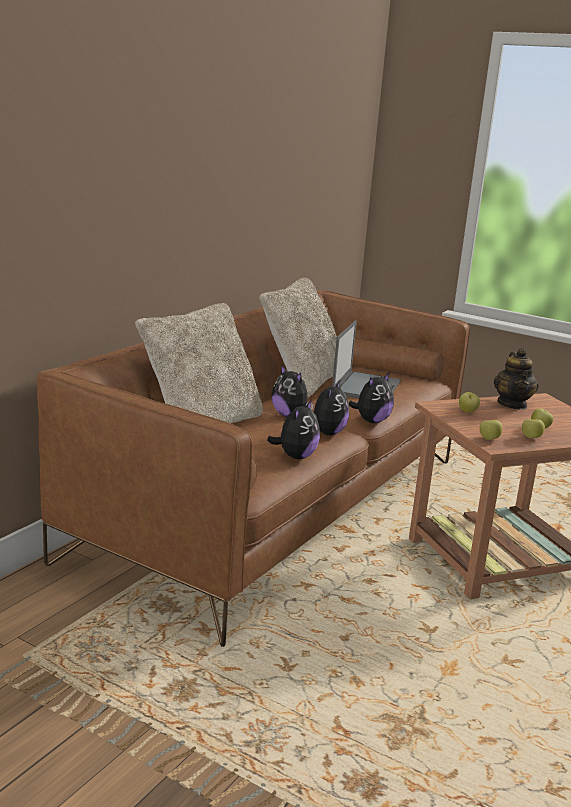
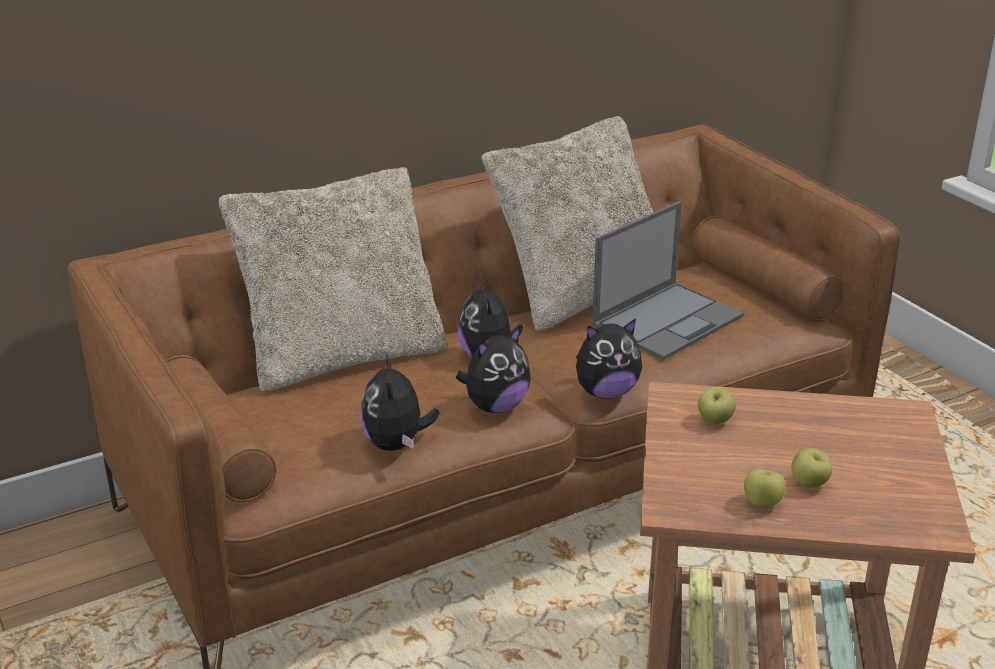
camera: 30 degrees right, 10 degrees up
plush toy [267,399,320,459] -> plush toy turned 120 degrees clockwise [360,354,440,451]
apple [479,420,502,440] -> none
teapot [493,348,539,410] -> none

